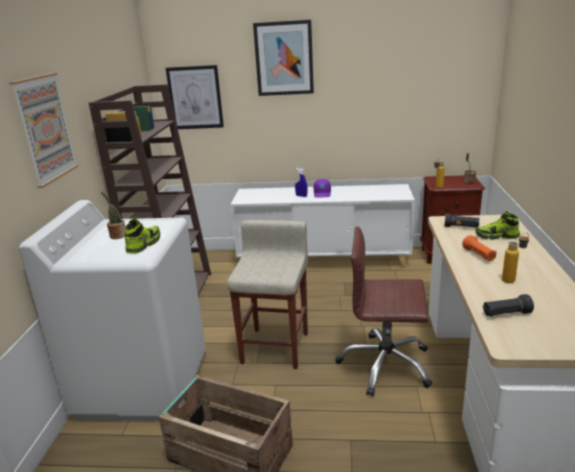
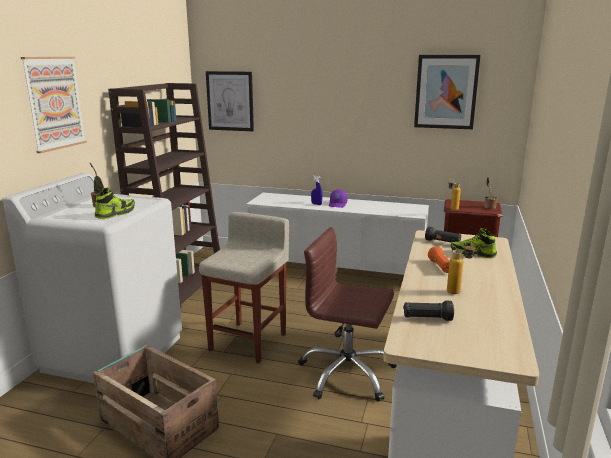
camera: 10 degrees right, 5 degrees down
picture [253,20,314,96] -> picture moved to [414,55,481,129]

